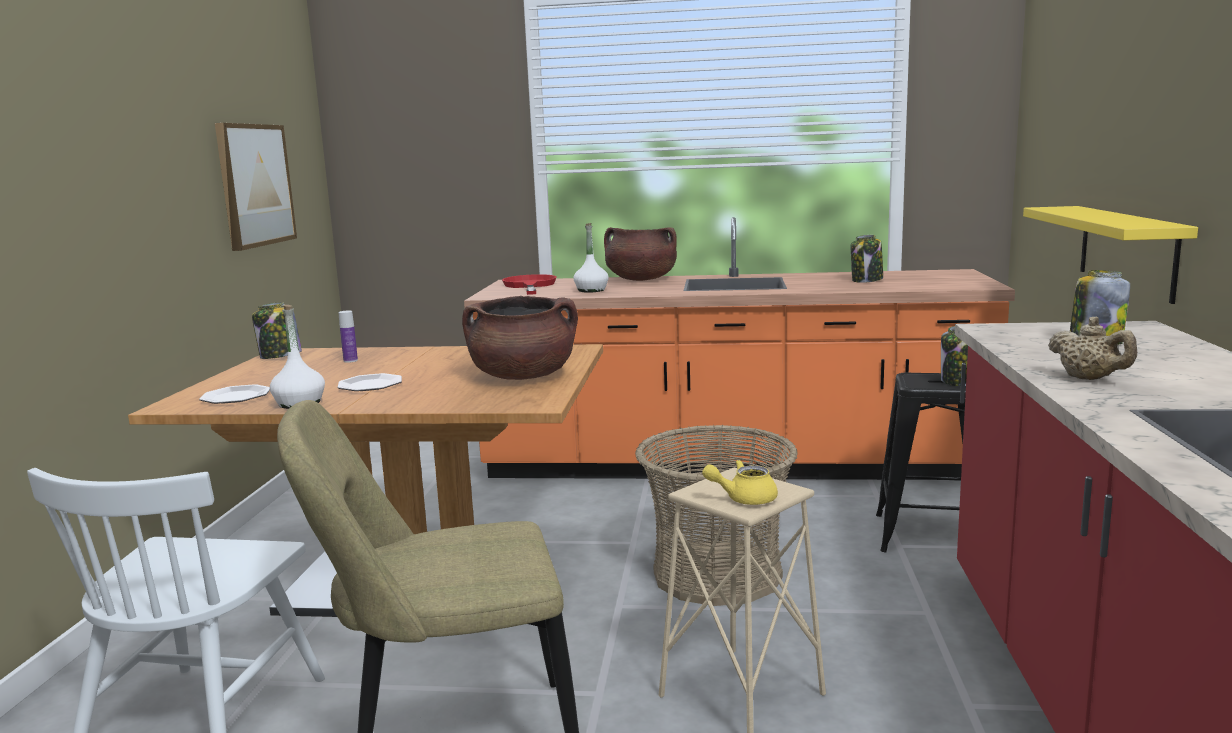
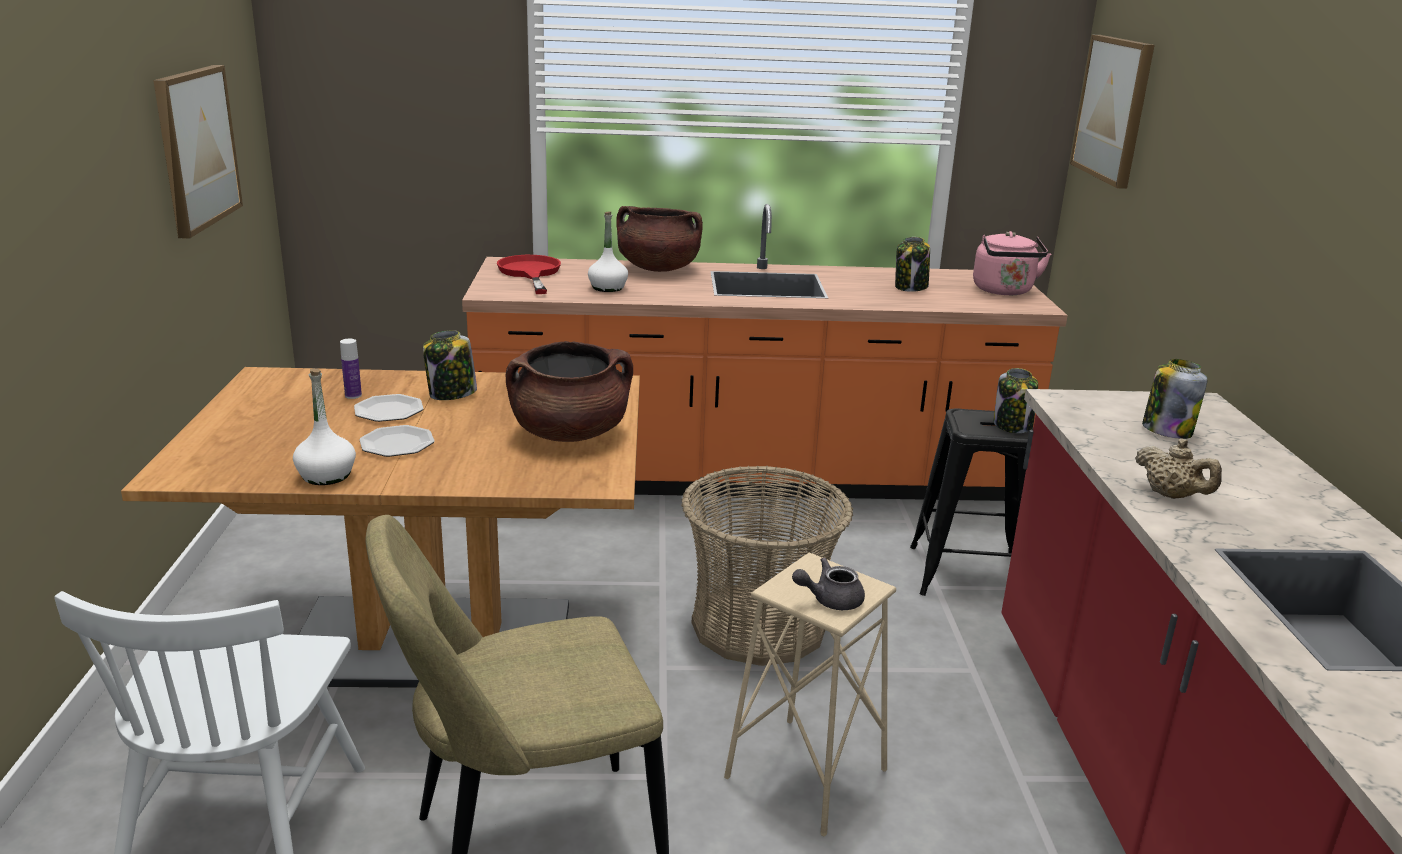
camera: 10 degrees left, 10 degrees up
plate [199,384,270,404] -> plate moved to [354,394,424,422]
jar [252,302,302,359] -> jar moved to [423,330,477,400]
yellow teapot [702,460,778,505] -> grey teapot [792,557,865,610]
yellow shelf [1023,206,1198,304] -> none
none -> pink kettle [973,231,1051,295]
none -> picture [1070,35,1155,189]

